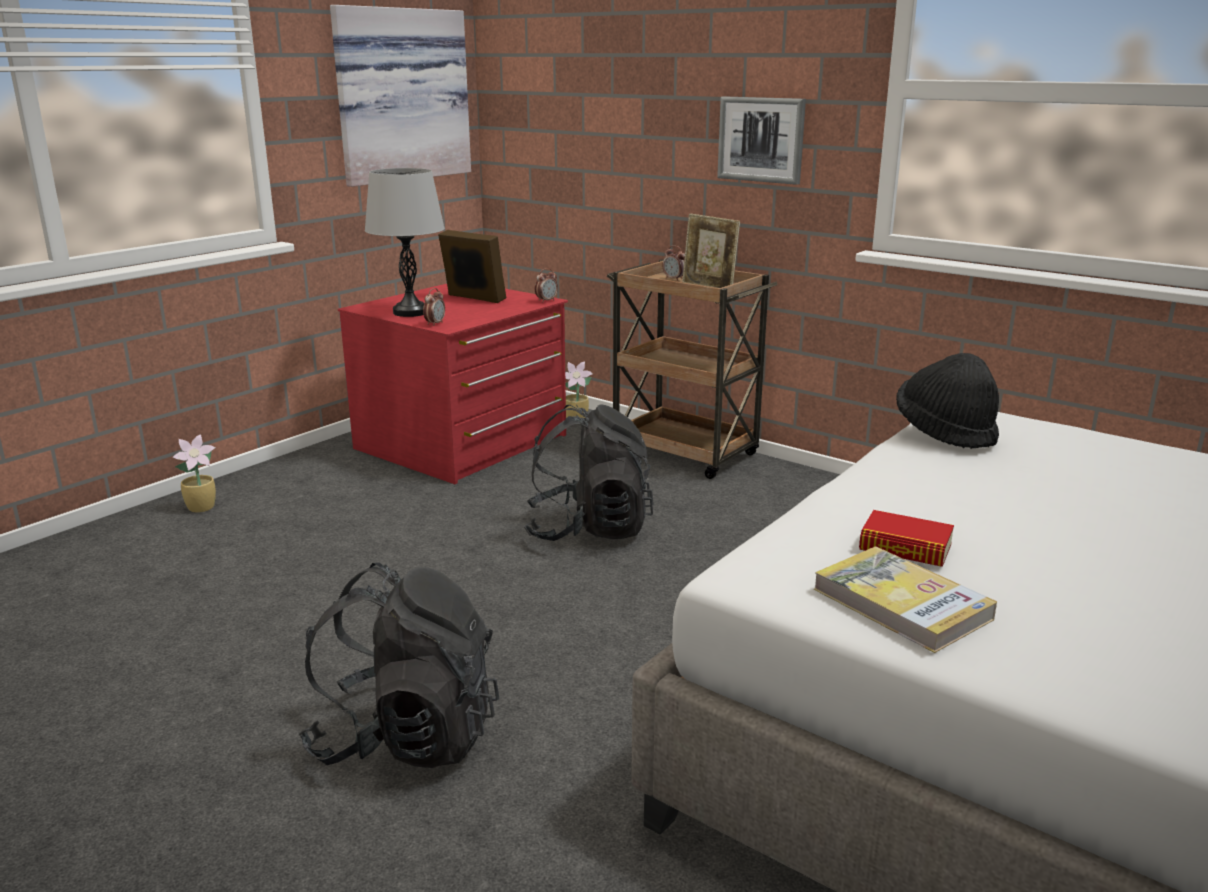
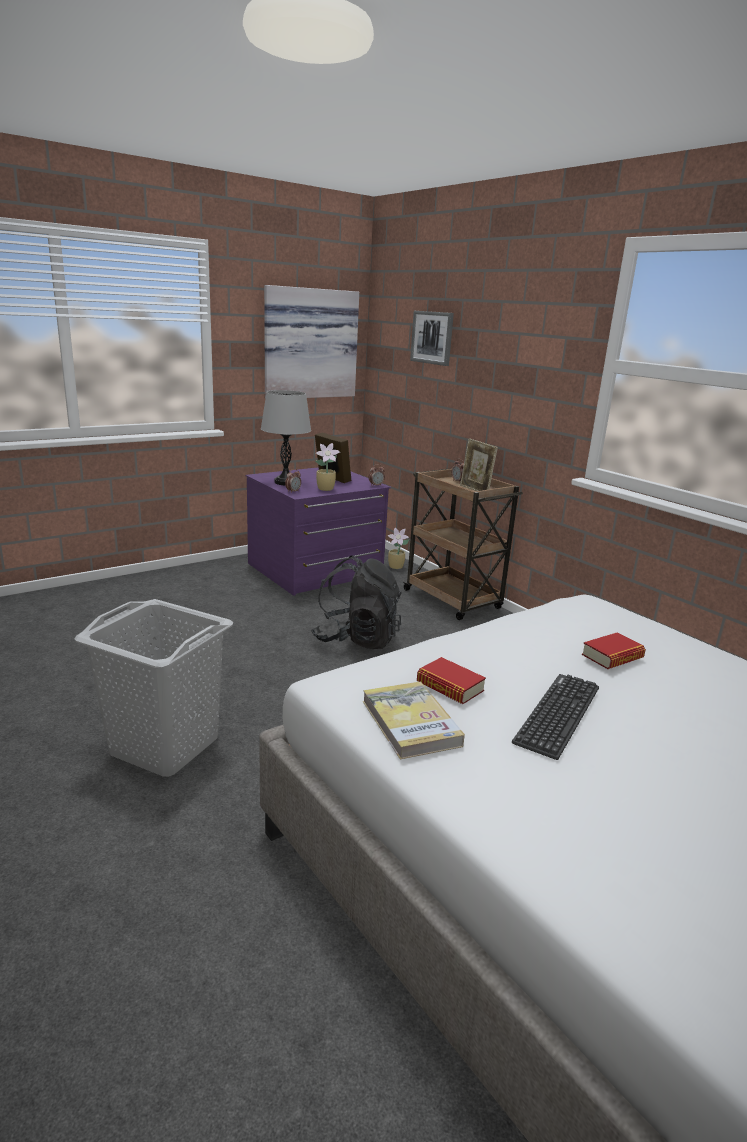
camera: 15 degrees right, 0 degrees up
potted plant [172,434,216,513] -> potted plant moved to [315,443,340,491]
black backpack [299,562,499,768] -> grey laundry basket [74,599,233,777]
red dresser [338,284,568,484] -> purple dresser [246,467,391,596]
picture [717,97,806,185] -> picture moved to [410,311,454,366]
black hat [896,353,999,449] -> none
none -> keyboard [512,674,599,760]
none -> book [582,632,646,669]

